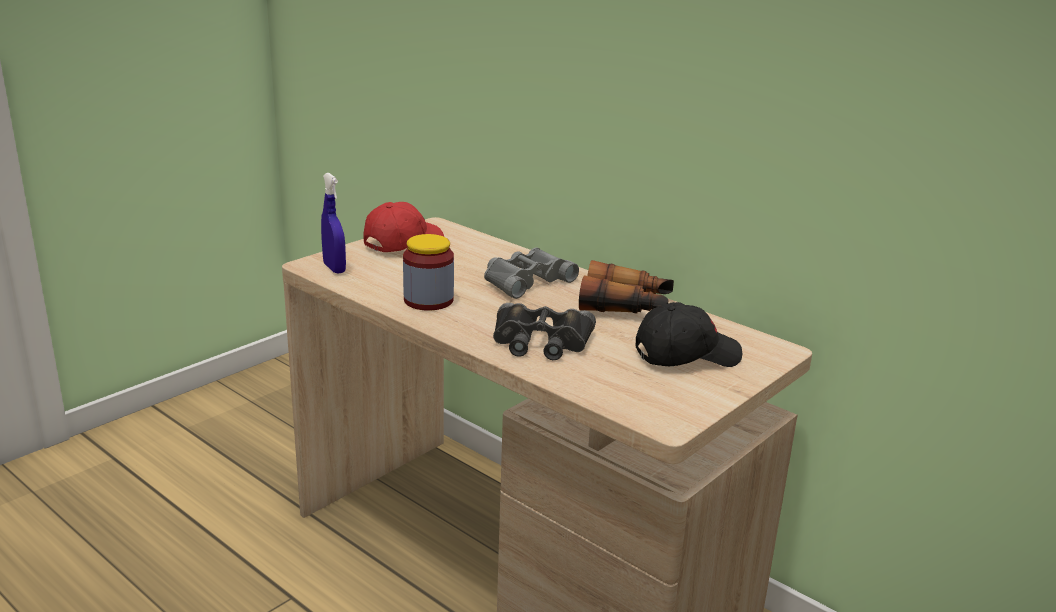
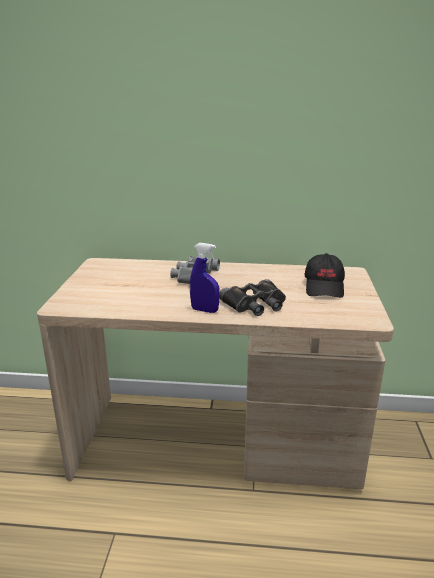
camera: 35 degrees left, 0 degrees up
blue spray bottle [321,173,346,274] -> blue spray bottle moved to [190,243,220,313]
red cap [363,202,444,252] -> none
jar [403,234,454,311] -> none
binoculars [579,260,674,313] -> none
black cap [636,302,743,367] -> black cap turned 150 degrees clockwise [305,253,345,298]

